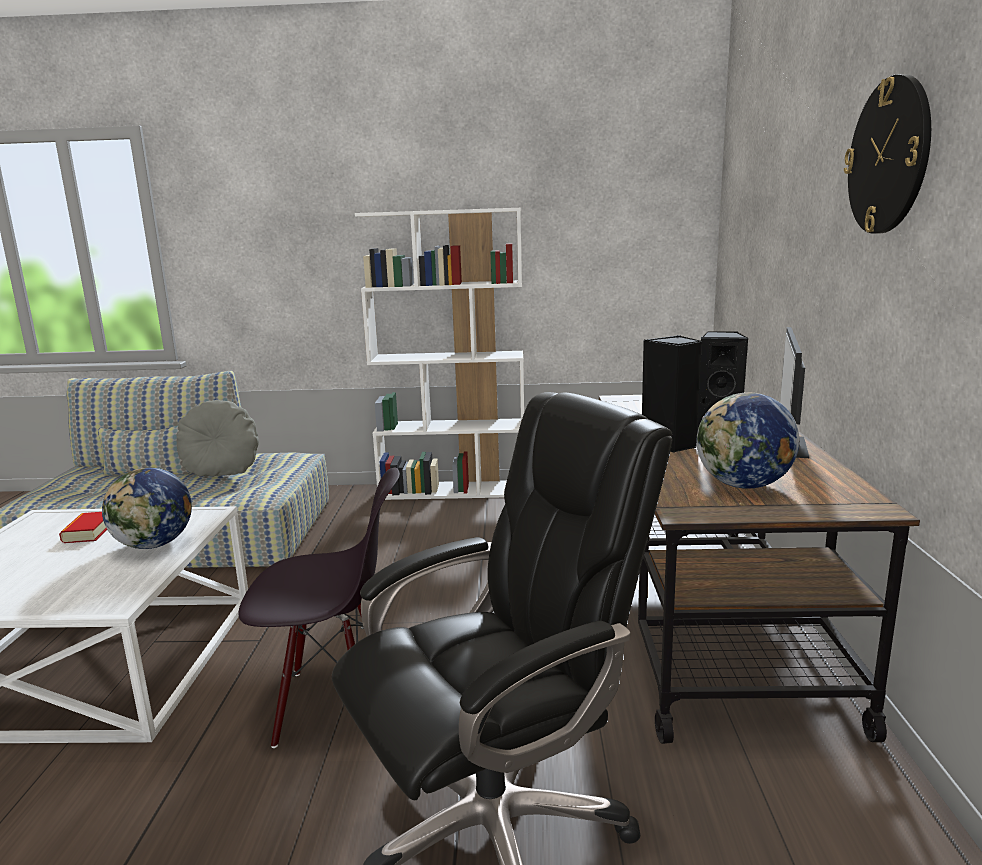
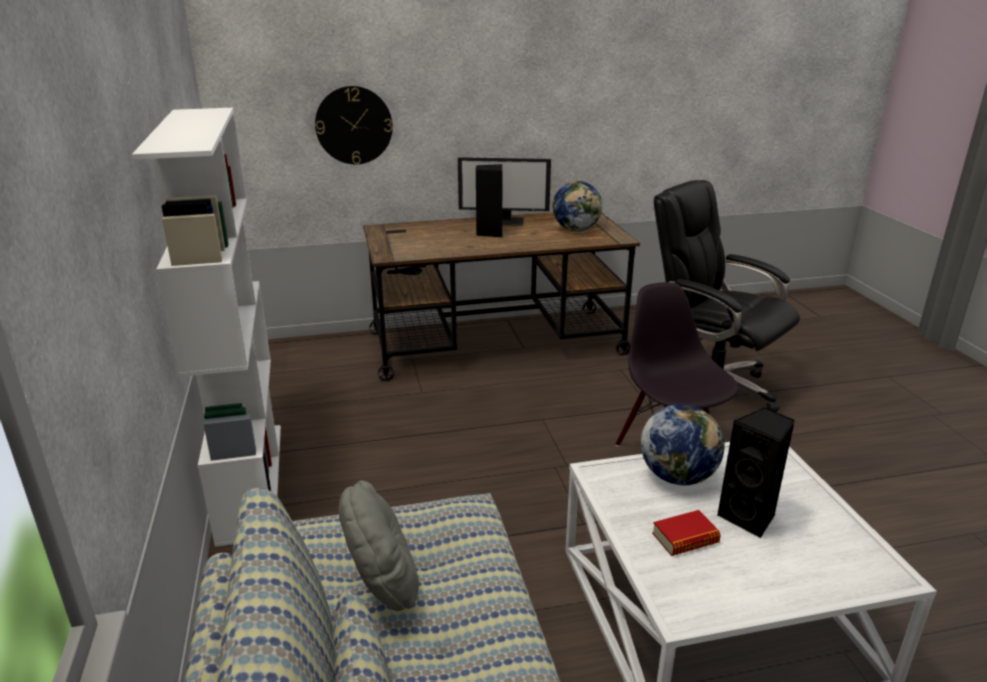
camera: 105 degrees left, 10 degrees up
black speaker [642,335,702,453] -> black speaker moved to [717,408,795,538]
wall clock [844,74,931,234] -> wall clock moved to [315,86,393,164]

